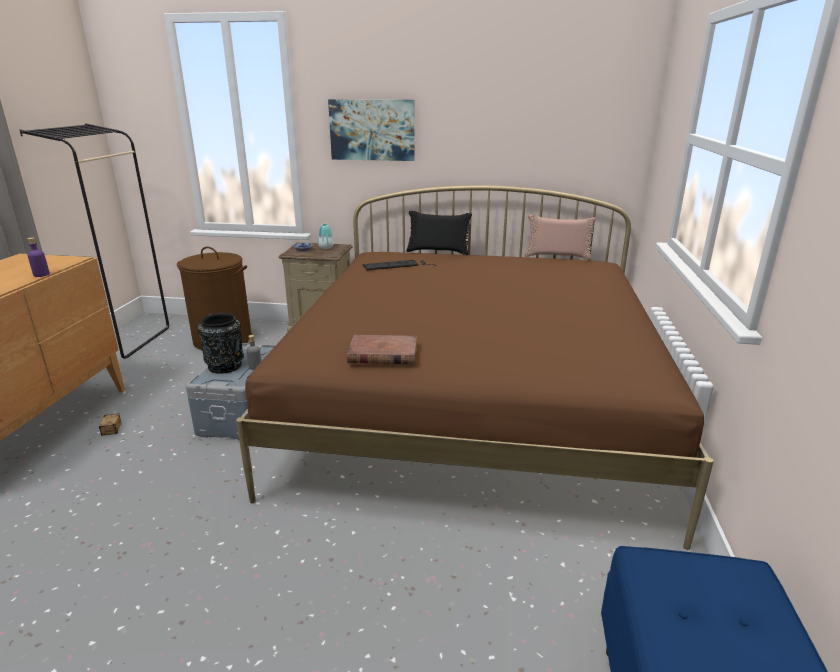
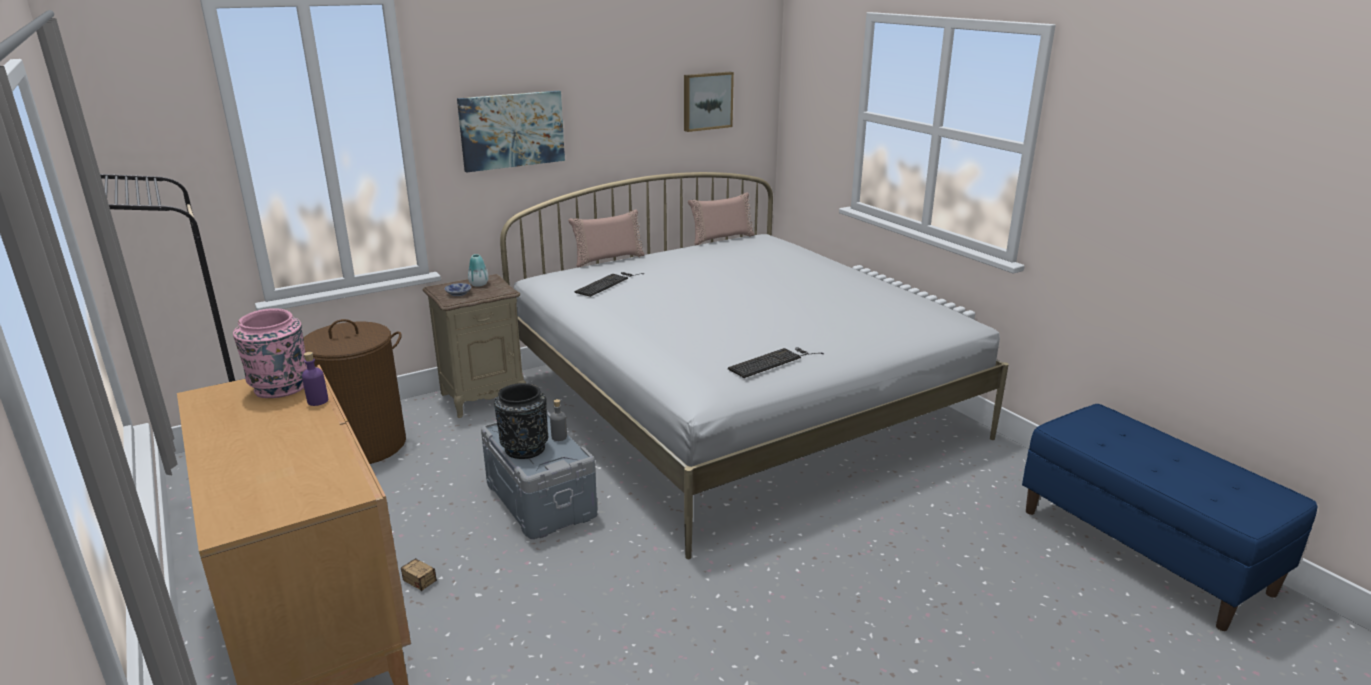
camera: 40 degrees left, 0 degrees up
brown bed [236,185,714,550] -> white bed [500,172,1009,559]
brown book [347,335,417,365] -> keyboard [728,348,824,378]
black pillow [406,211,472,255] -> beige pillow [568,210,644,267]
none -> pink vase [233,308,307,398]
none -> picture [684,72,734,132]

